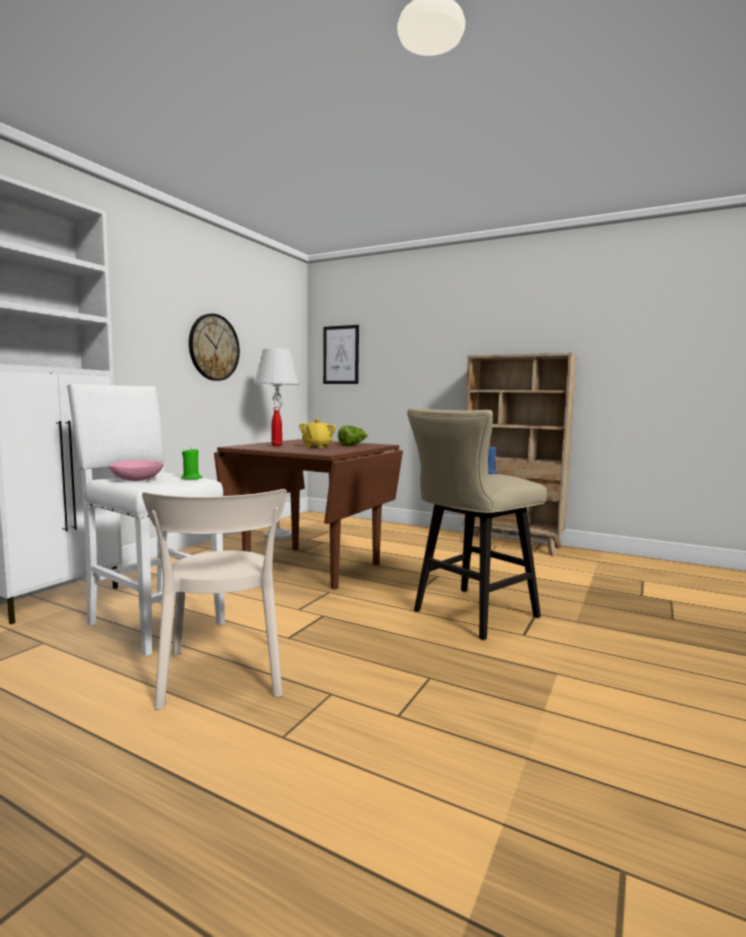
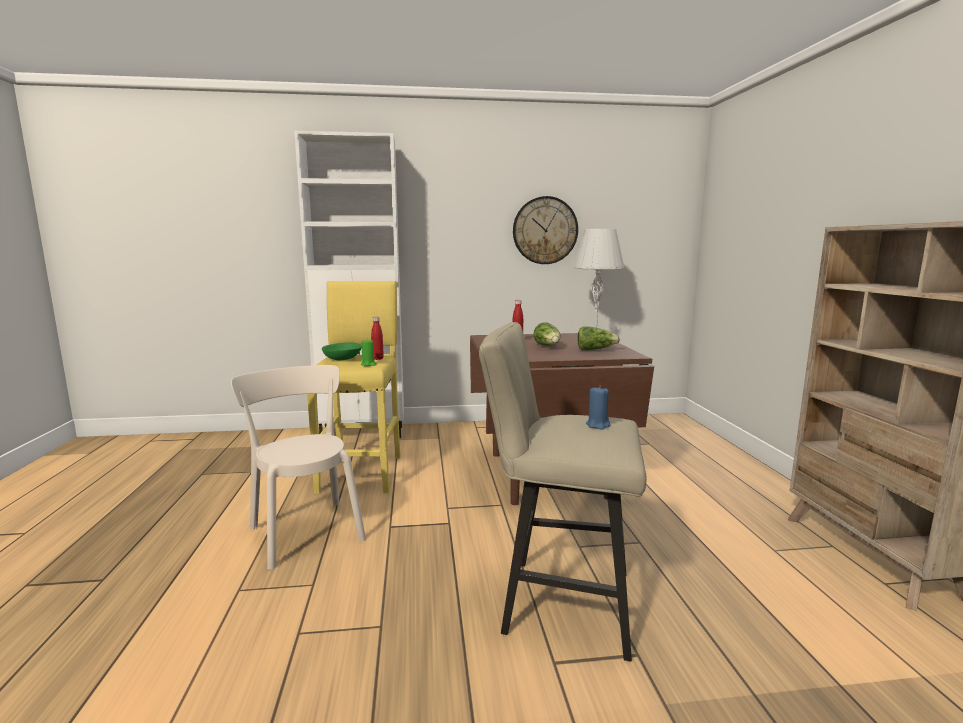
camera: 55 degrees right, 5 degrees up
white stool [67,383,225,656] -> yellow stool [307,281,401,493]
pink bowl [109,460,164,481] -> green bowl [322,342,362,360]
beige chair [142,489,287,710] -> beige chair turned 105 degrees clockwise [231,365,366,570]
yellow teapot [299,419,336,448] -> lettuce [533,322,561,346]
picture [323,325,359,384] -> none
none -> red bottle [371,317,384,360]

